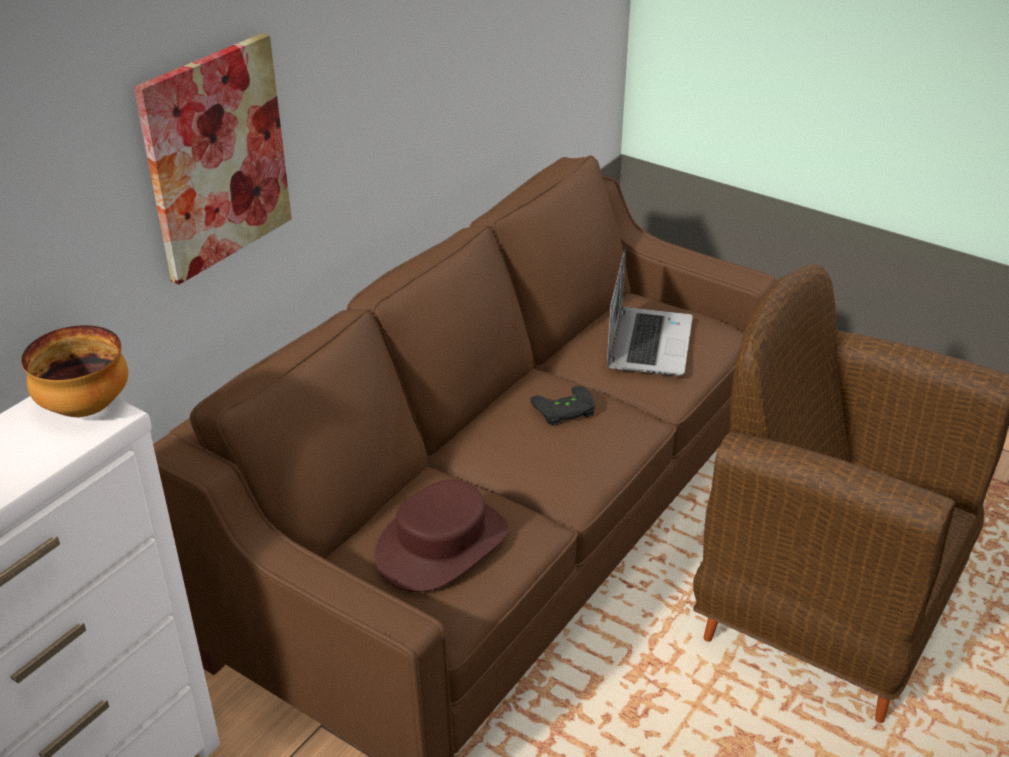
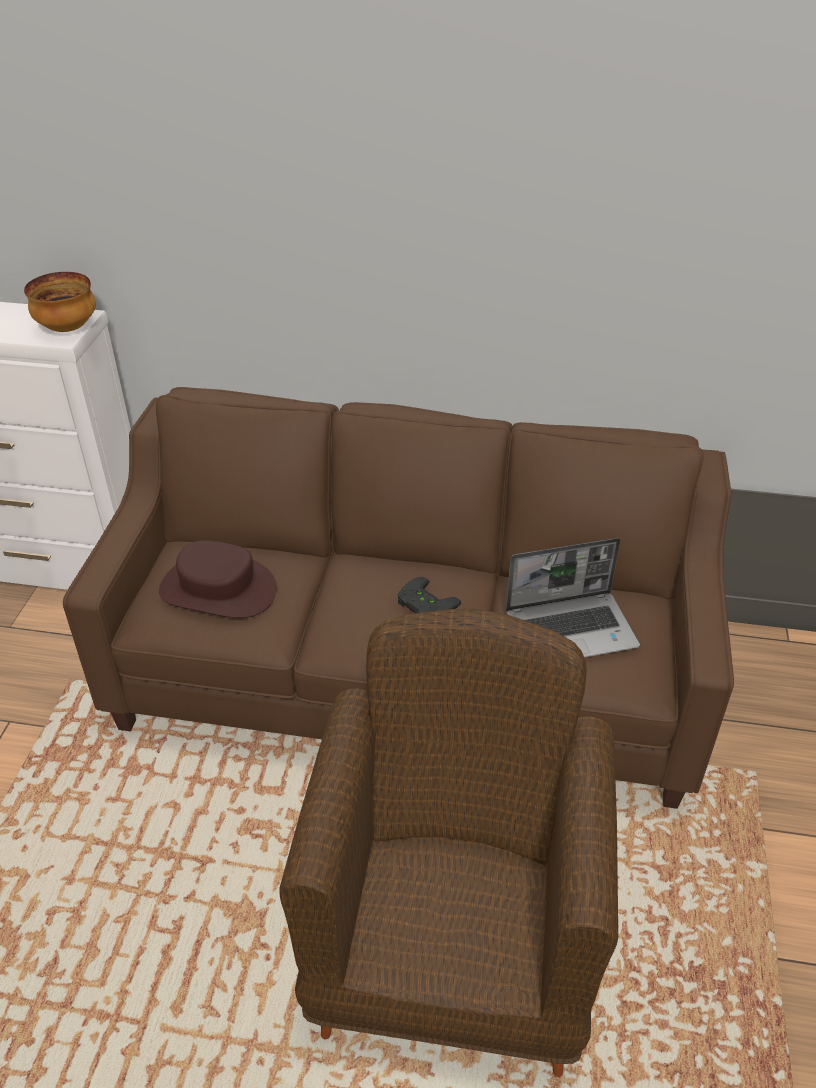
camera: 65 degrees right, 5 degrees up
picture [134,33,292,285] -> none

